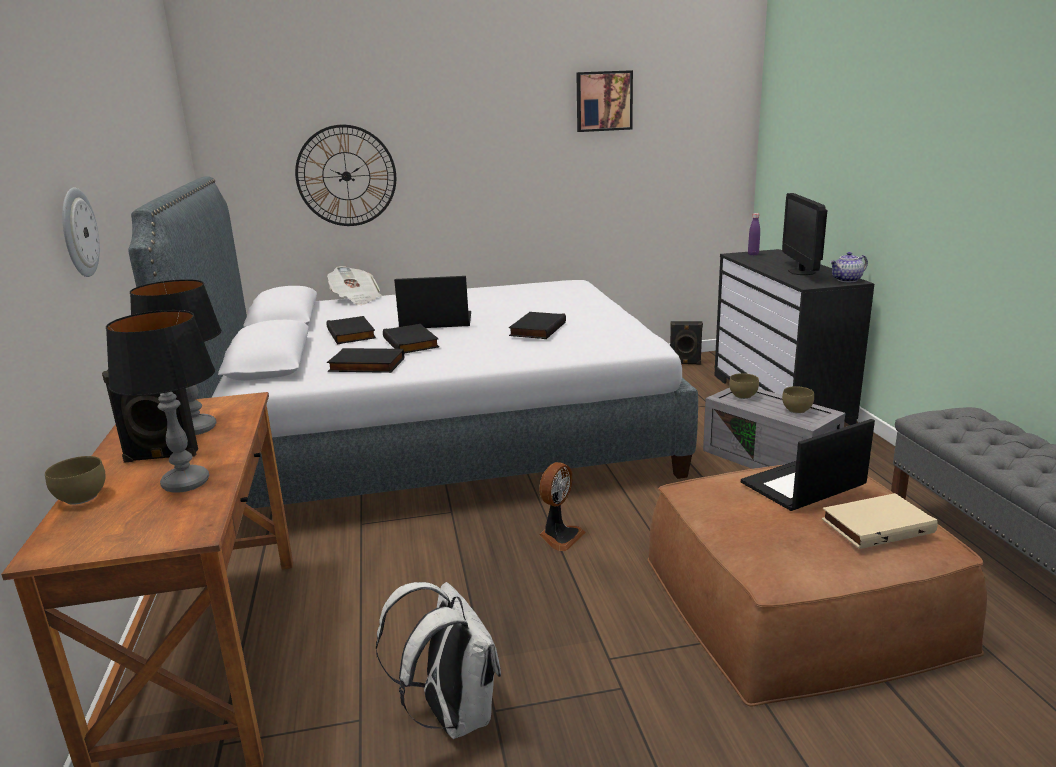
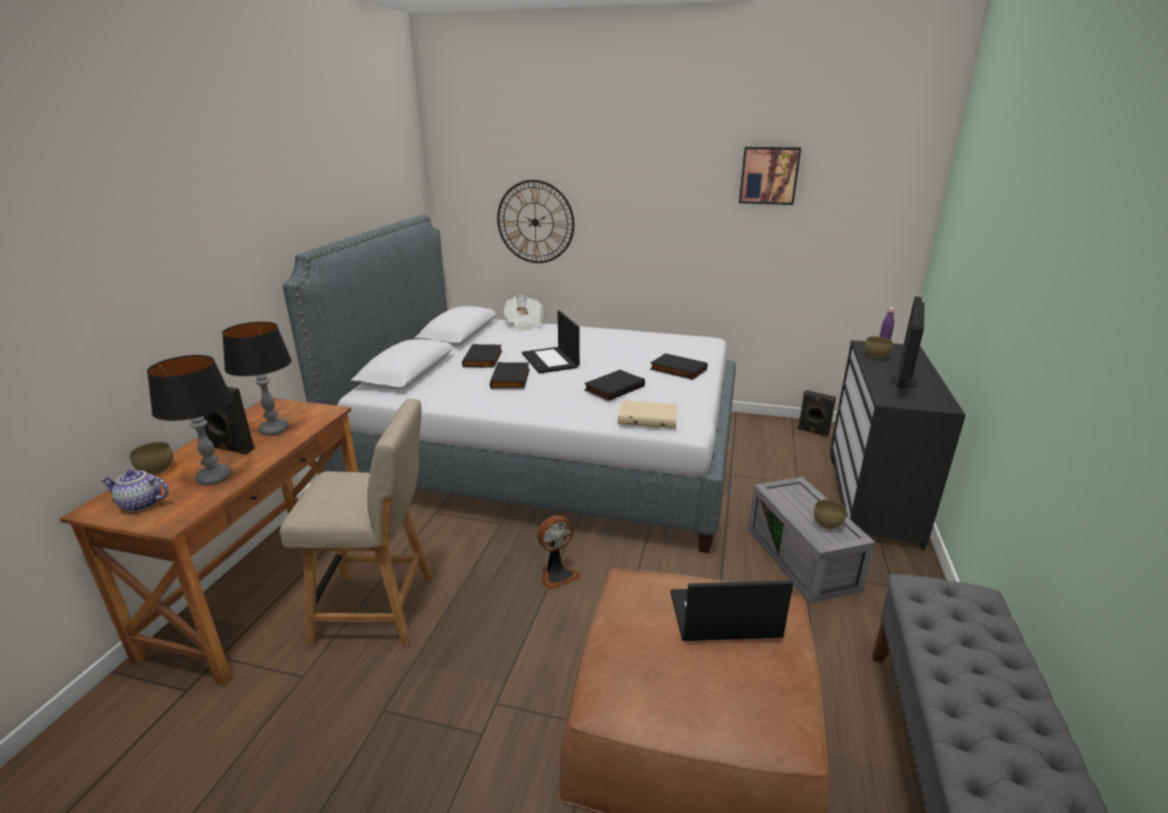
camera: 25 degrees right, 5 degrees up
wall clock [62,188,100,277] -> none
black book [327,348,404,373] -> black book moved to [650,353,707,380]
white backpack [376,582,501,739] -> none
laptop [394,276,471,328] -> laptop turned 135 degrees counterclockwise [522,310,580,374]
brown bowl [729,373,759,399] -> brown bowl moved to [865,337,893,359]
beige book [821,493,938,549] -> beige book moved to [618,400,678,429]
teapot [830,252,868,282] -> teapot moved to [100,470,169,512]
none -> beige chair [280,399,432,646]

